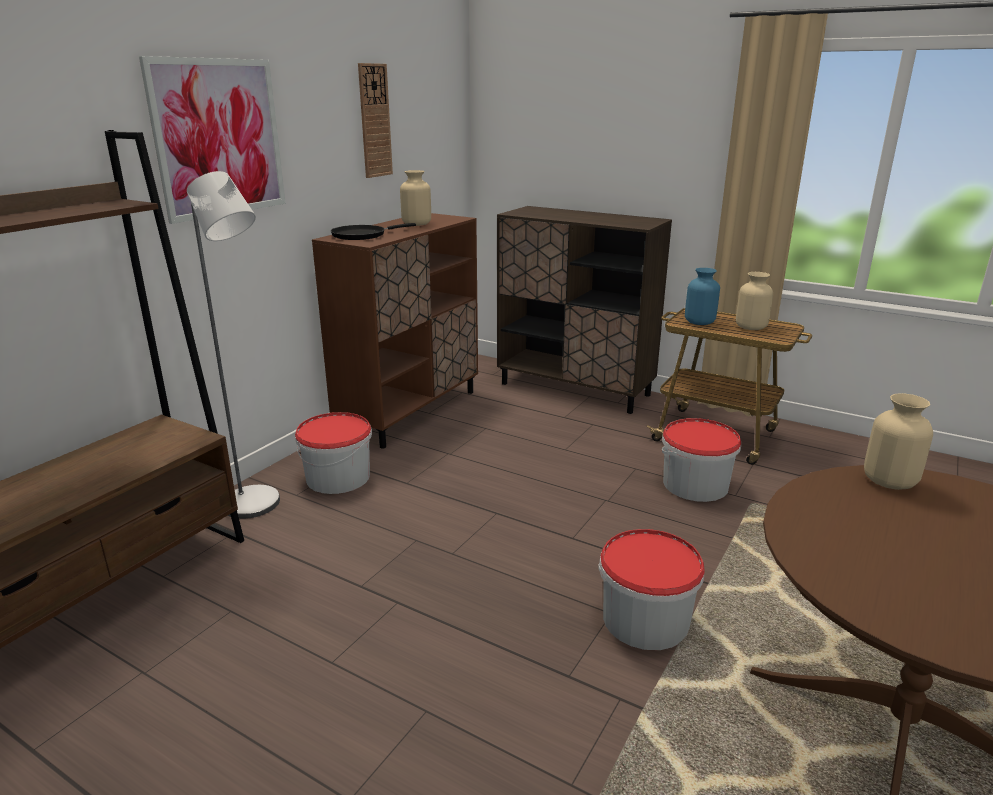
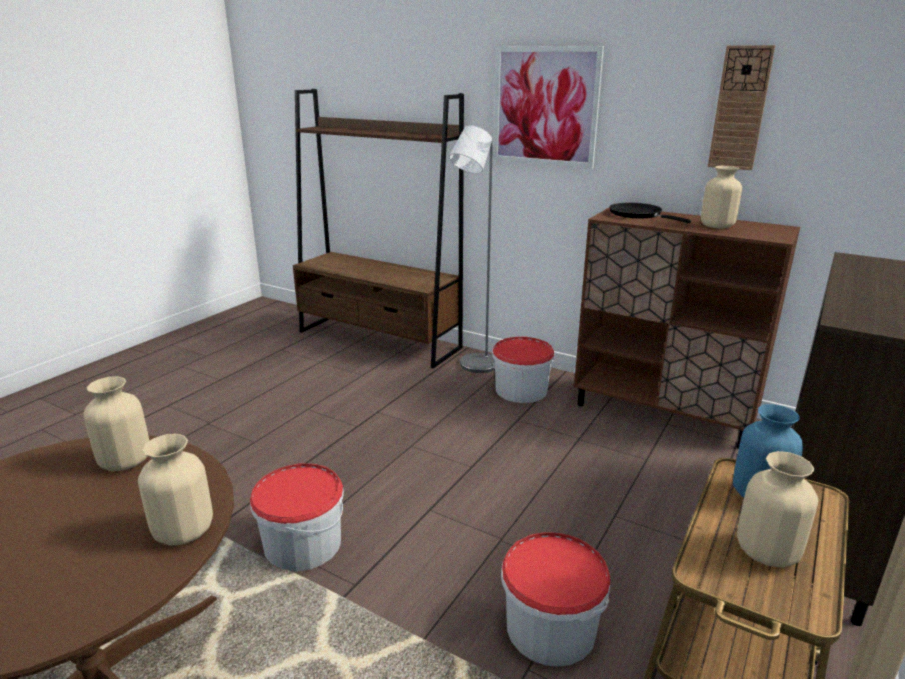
camera: 90 degrees right, 0 degrees up
none -> beige vase [83,376,150,471]

